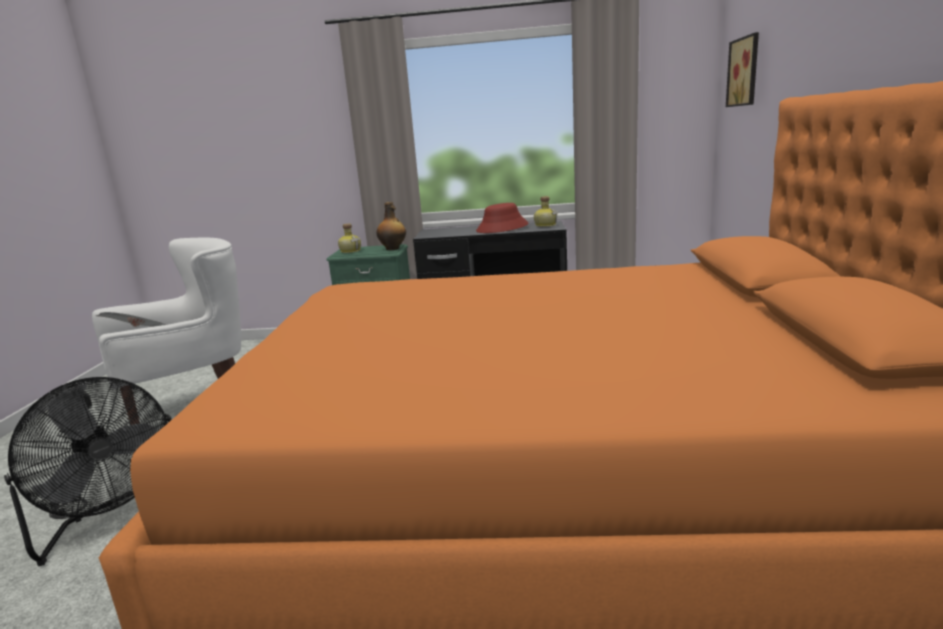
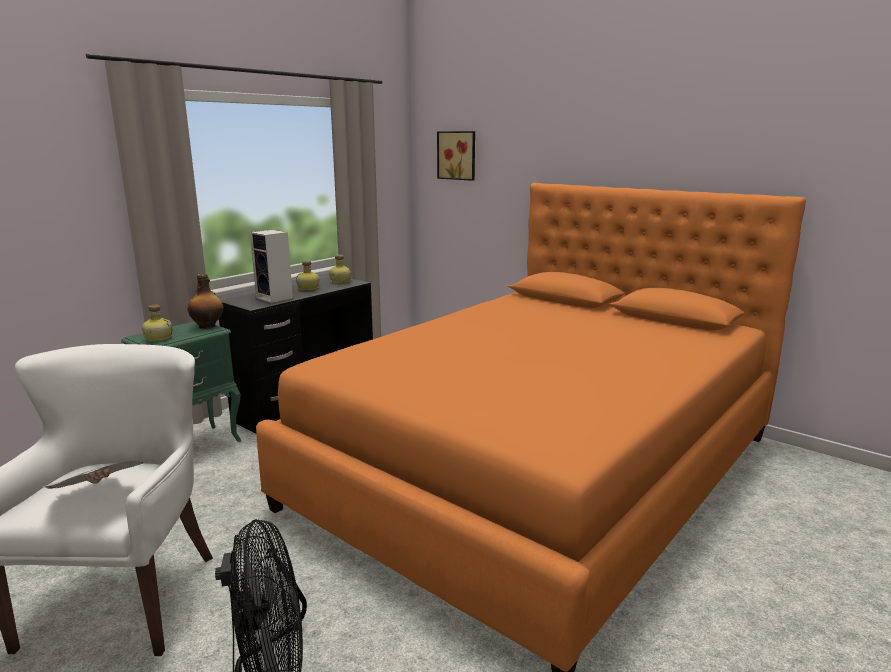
camera: 55 degrees left, 0 degrees up
red hat [476,203,528,233] -> bottle [296,260,320,290]
none -> speaker [250,230,293,303]

